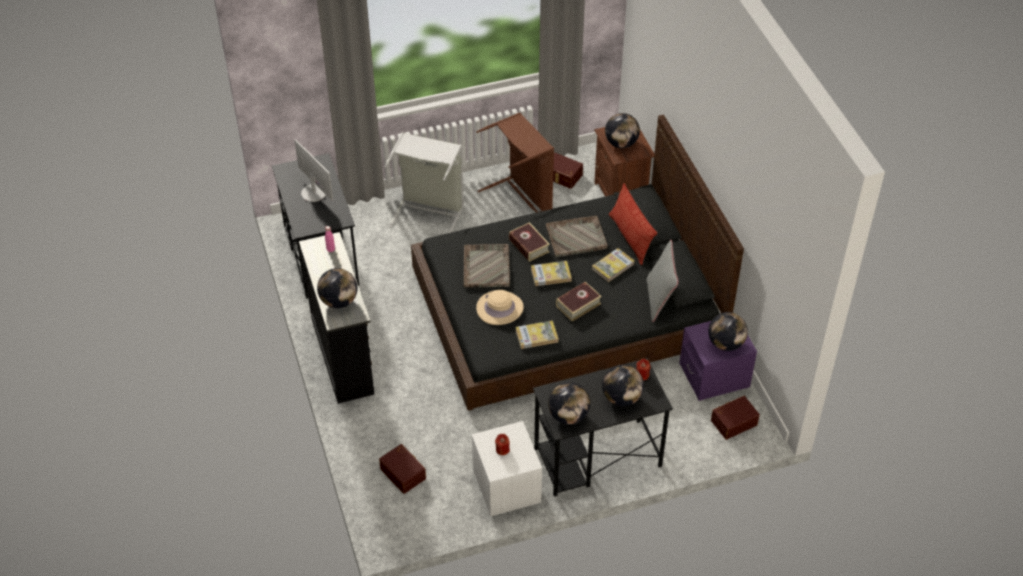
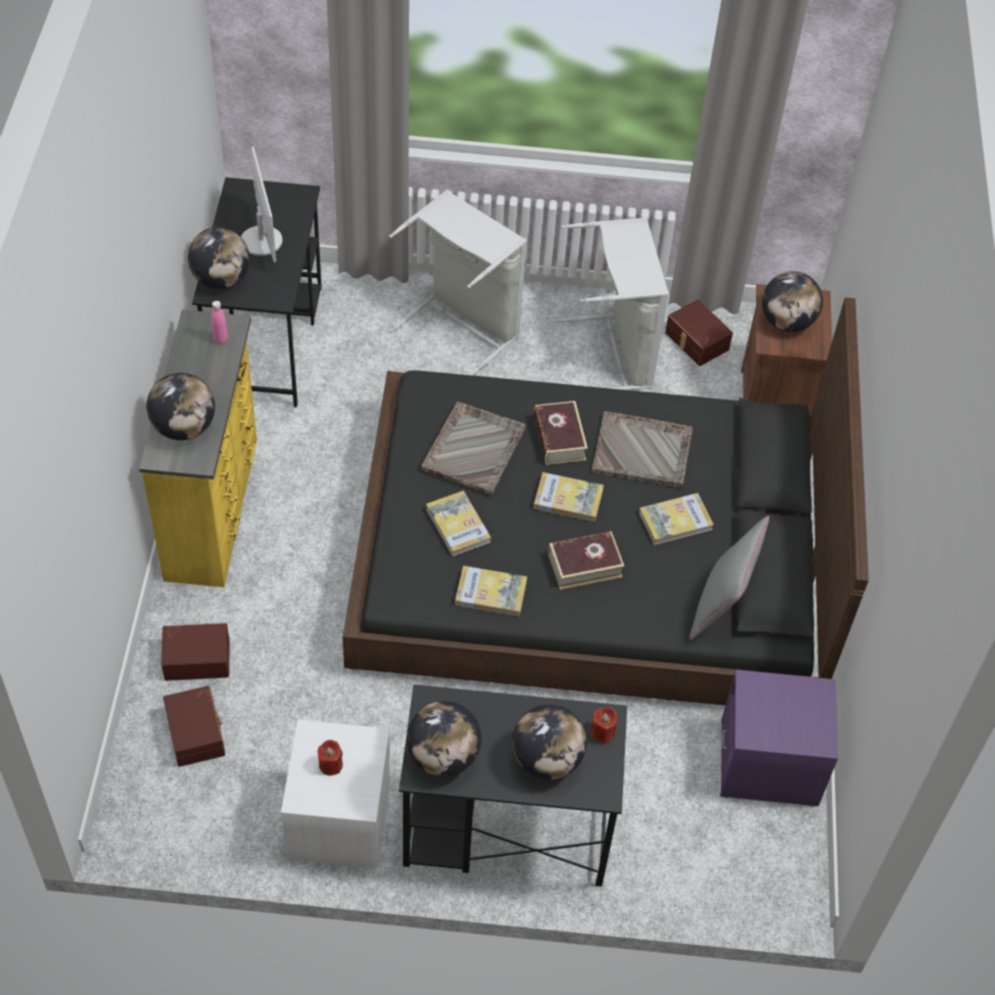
camera: 20 degrees right, 5 degrees up
black dresser [299,232,374,404] -> yellow dresser [139,310,257,587]
brown laundry basket [476,113,554,213] -> grey laundry basket [552,218,669,390]
beige hat [476,290,524,325] -> book [426,491,491,556]
pillow [609,184,657,265] -> none
globe [708,312,748,351] -> globe moved to [188,227,250,289]
brown storage box [711,396,760,440] -> brown storage box moved to [161,623,229,681]

